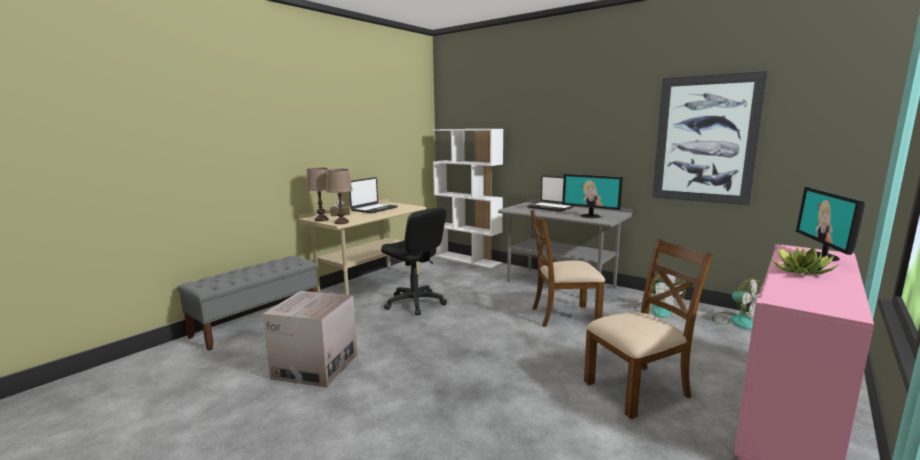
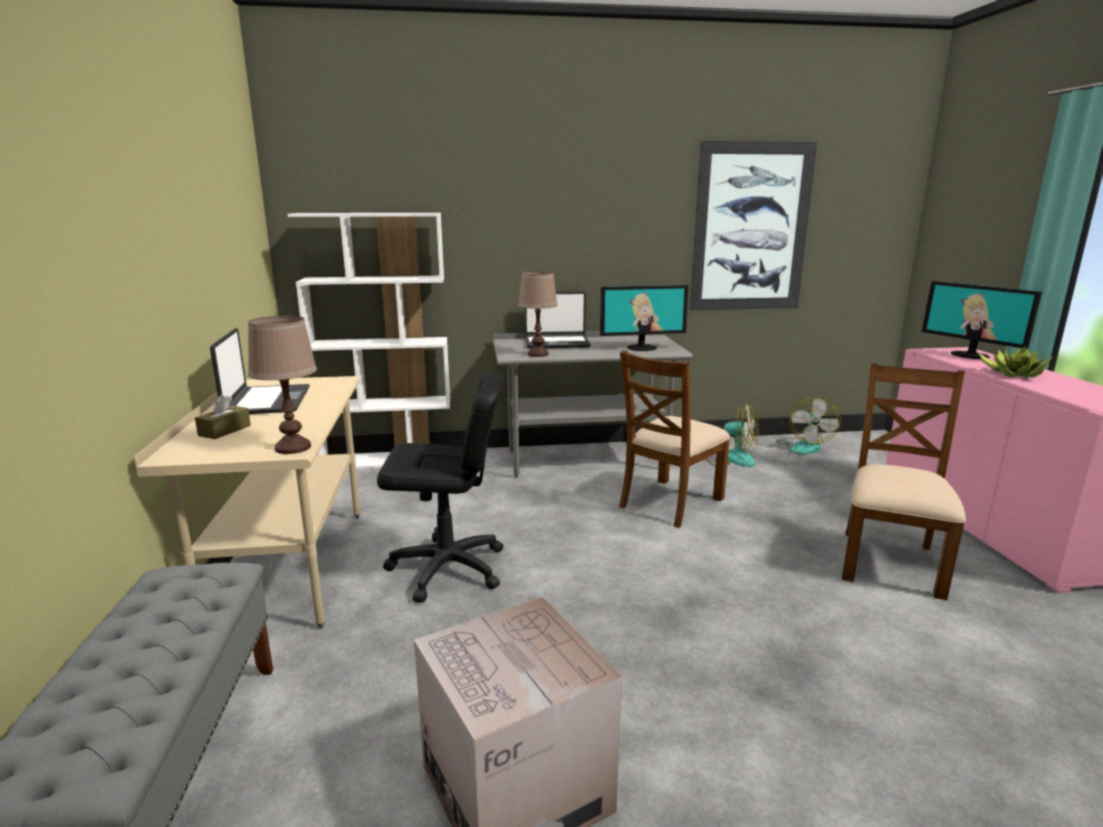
camera: 45 degrees left, 5 degrees up
brown table lamp [306,168,329,221] -> brown table lamp moved to [518,271,558,357]
fan [712,278,763,330] -> fan turned 90 degrees clockwise [776,397,841,454]

